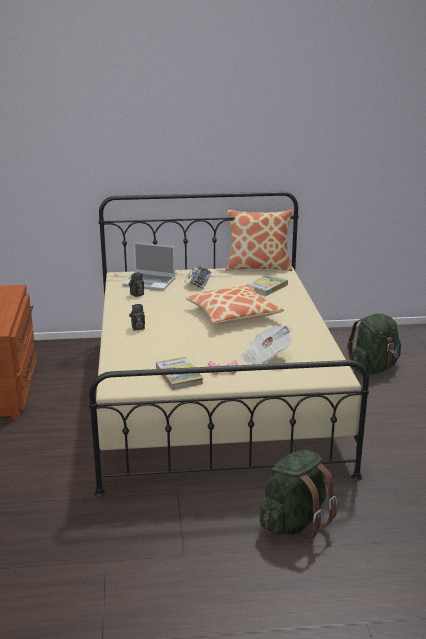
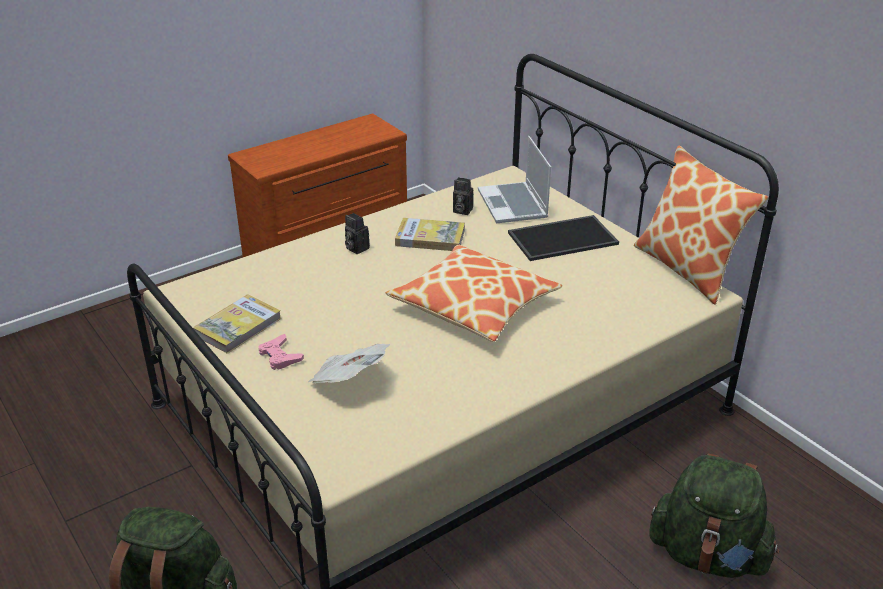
camera: 60 degrees right, 10 degrees up
keyboard [185,266,211,290] -> tray [508,215,619,261]
book [246,274,288,296] -> book moved to [395,218,465,251]

